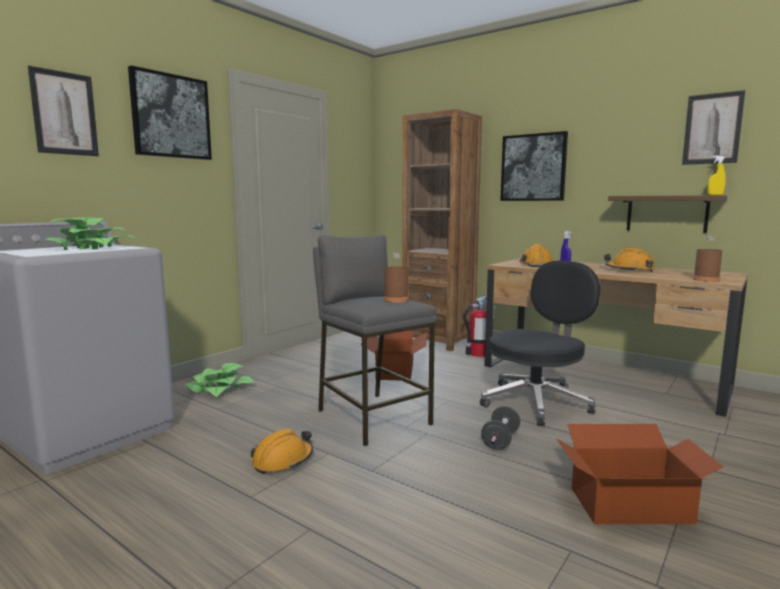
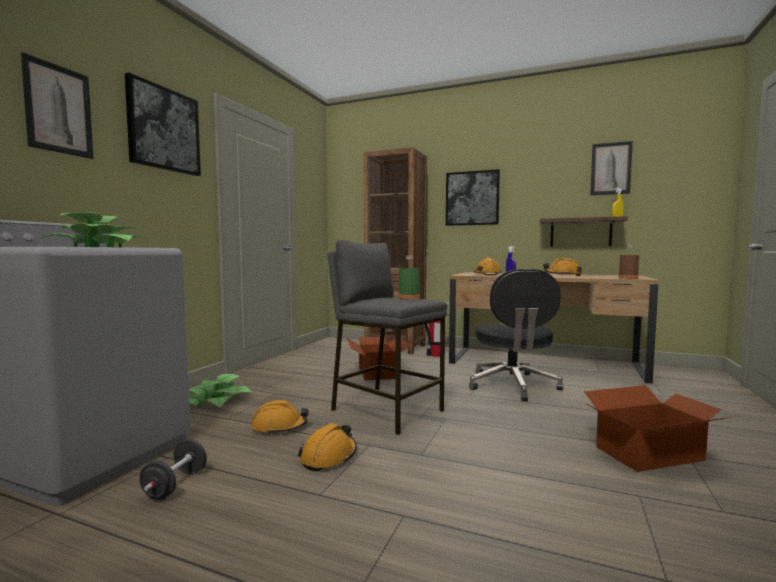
camera: 15 degrees left, 5 degrees down
brown bottle [384,253,408,303] -> green bottle [399,256,421,299]
black office chair [480,261,600,426] -> black office chair turned 150 degrees clockwise [469,269,563,401]
black dumbbell [481,406,520,450] -> black dumbbell moved to [139,439,207,500]
none -> orange hard hat [251,400,309,435]

